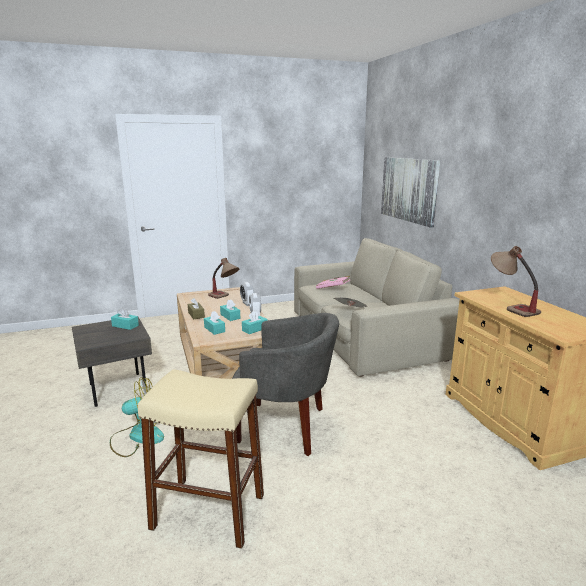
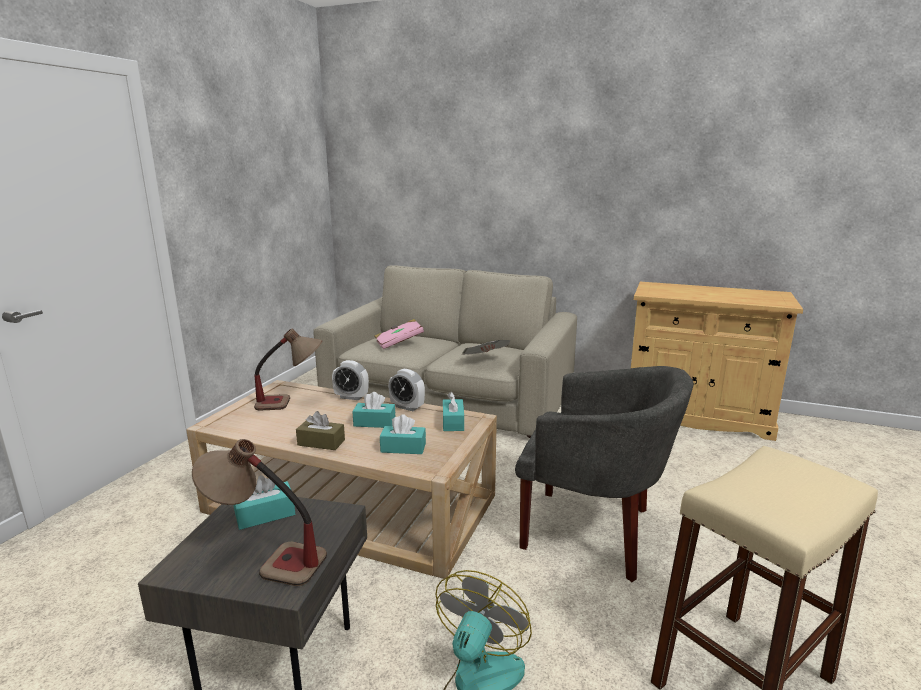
camera: 50 degrees left, 0 degrees up
grey armchair [232,313,339,456] -> grey armchair turned 60 degrees clockwise [515,366,694,582]
picture [381,157,440,228] -> none
table lamp [491,246,541,317] -> table lamp moved to [192,439,327,586]

